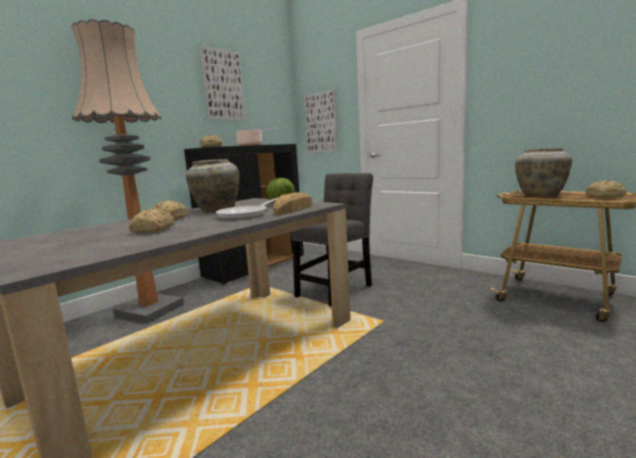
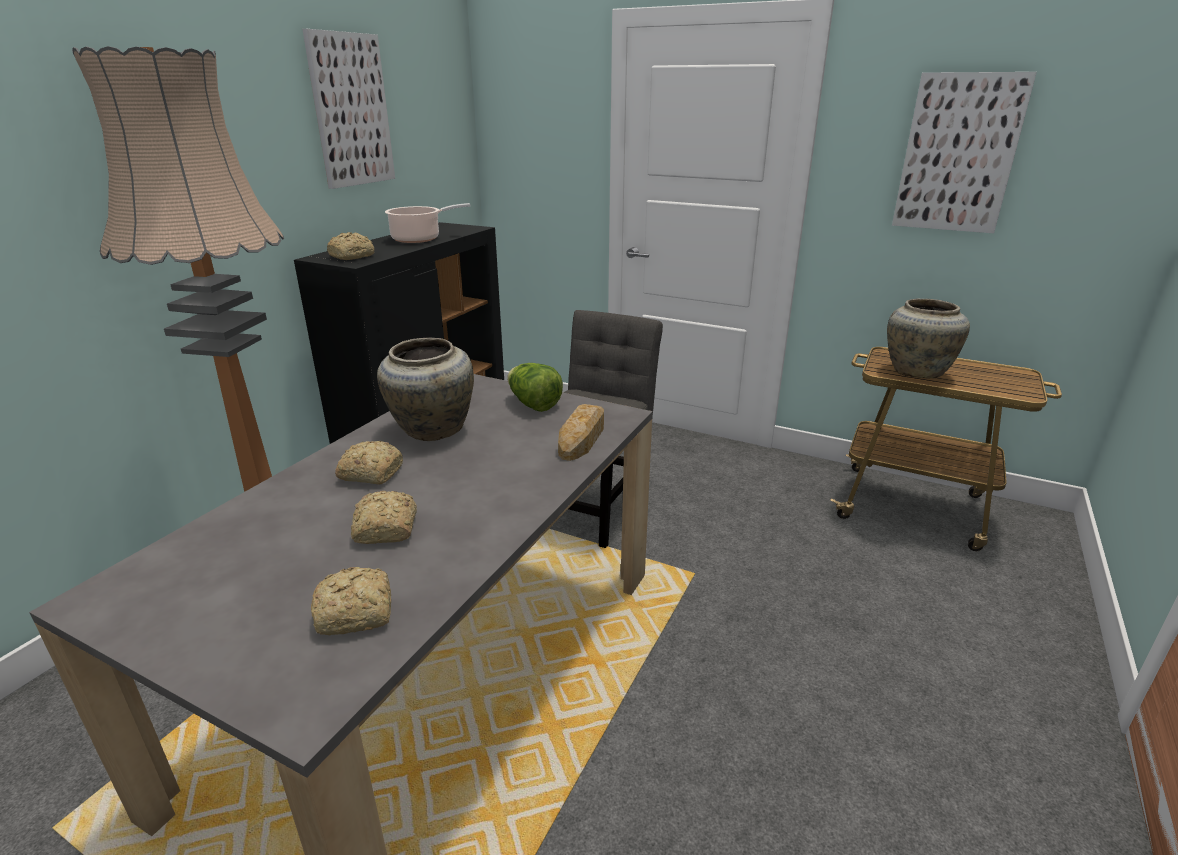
camera: 15 degrees left, 15 degrees up
frying pan [216,198,278,220] -> none
picture [304,90,338,153] -> picture moved to [892,72,1037,233]
bread [585,180,627,198] -> bread moved to [311,567,391,635]

